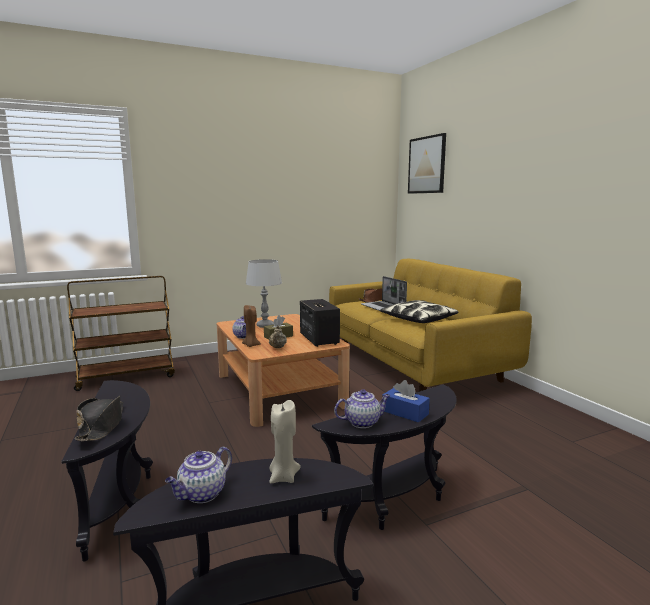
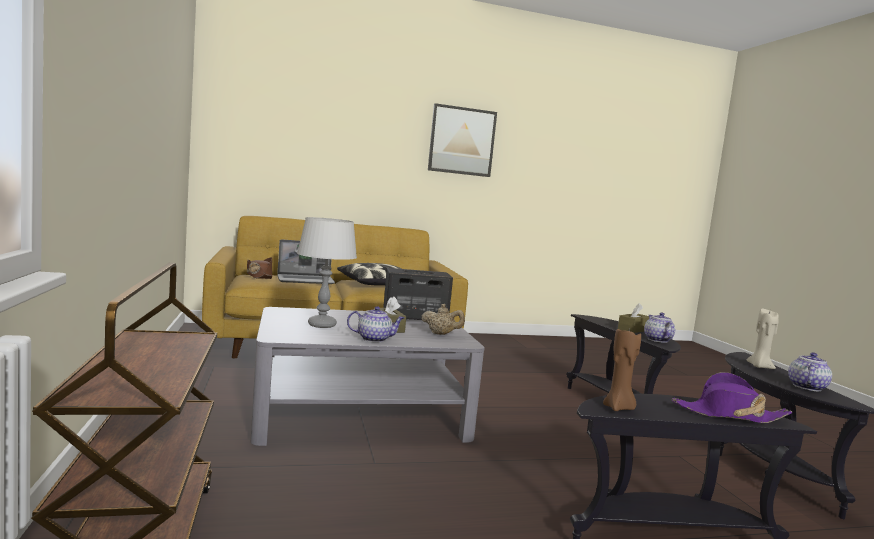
camera: 80 degrees left, 5 degrees down
black hat [74,396,123,441] -> purple hat [671,372,792,423]
teapot [165,447,232,503] -> teapot turned 105 degrees counterclockwise [788,352,832,391]
brown coffee table [216,314,350,427] -> grey coffee table [251,307,485,446]
brown candle [242,305,261,347] -> brown candle moved to [603,327,641,411]
blue tissue box [382,380,430,423] -> brown tissue box [618,303,649,333]
picture [408,133,446,194] -> picture moved to [428,103,497,177]

